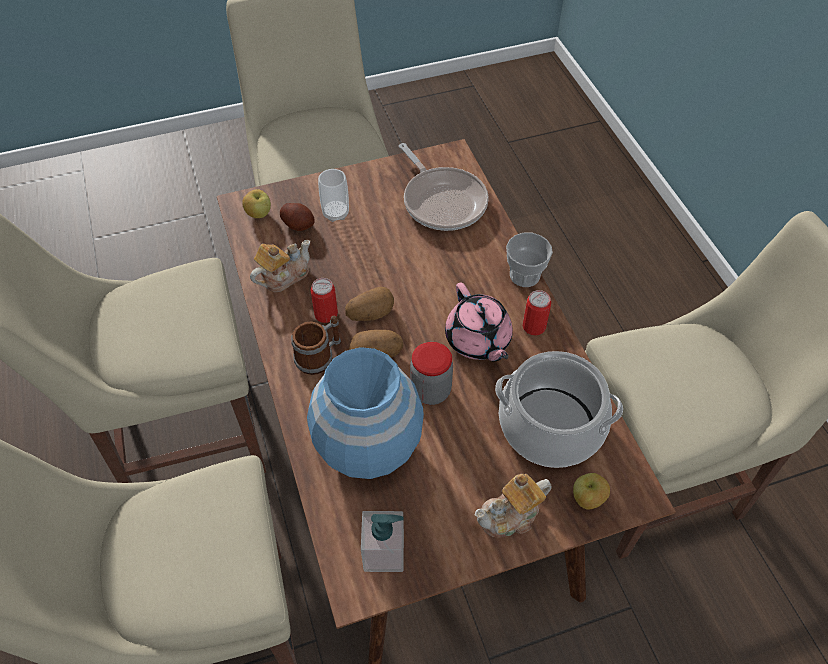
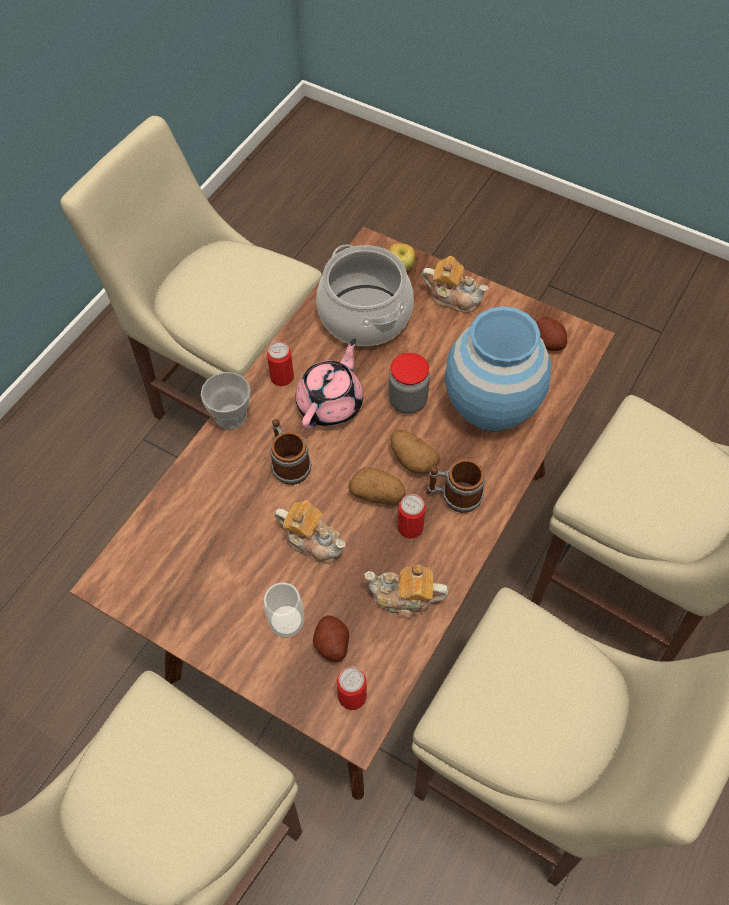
camera: 130 degrees left, 5 degrees up
apple [242,189,271,218] -> can [336,666,367,710]
soap dispenser [361,511,404,572] -> potato [536,317,567,351]
frying pan [399,143,489,231] -> none
none -> mug [270,419,311,485]
none -> teapot [275,501,345,564]

